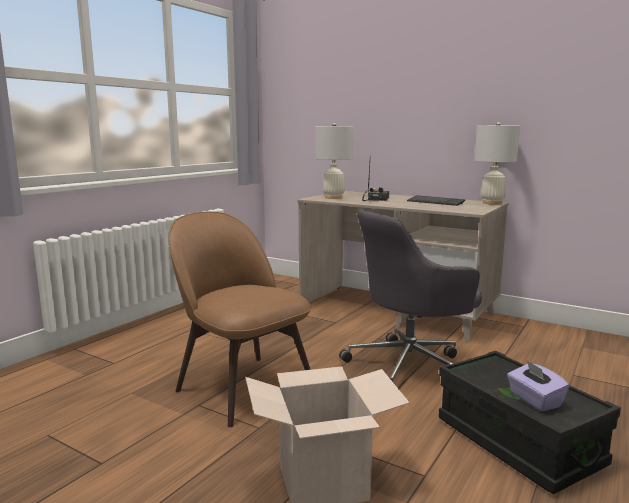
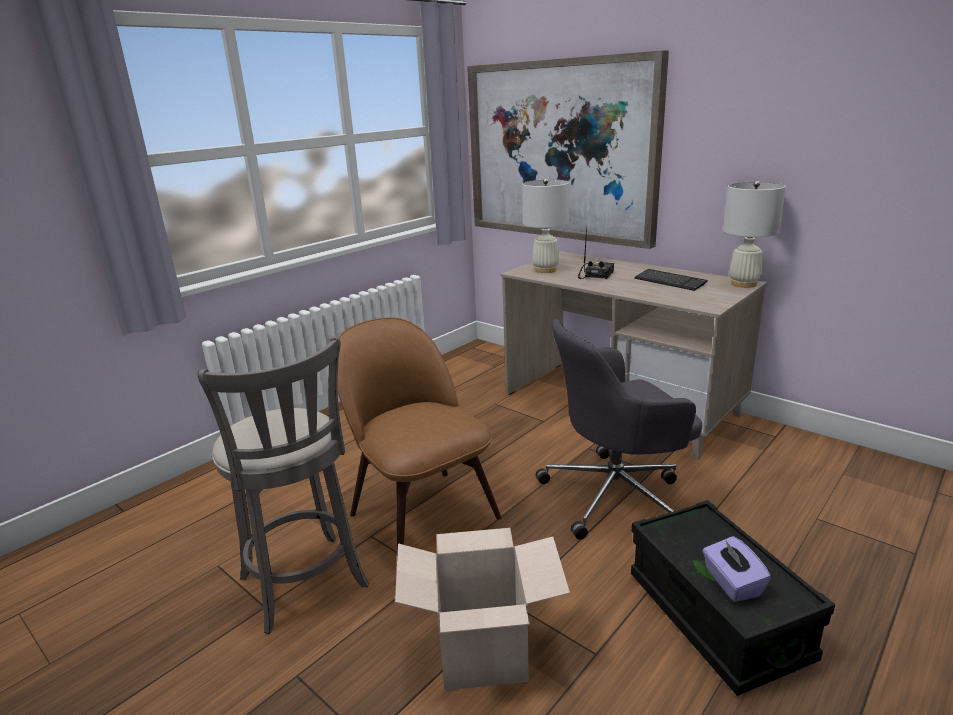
camera: 10 degrees right, 10 degrees up
none -> grey stool [198,336,369,634]
none -> picture [467,50,669,249]

